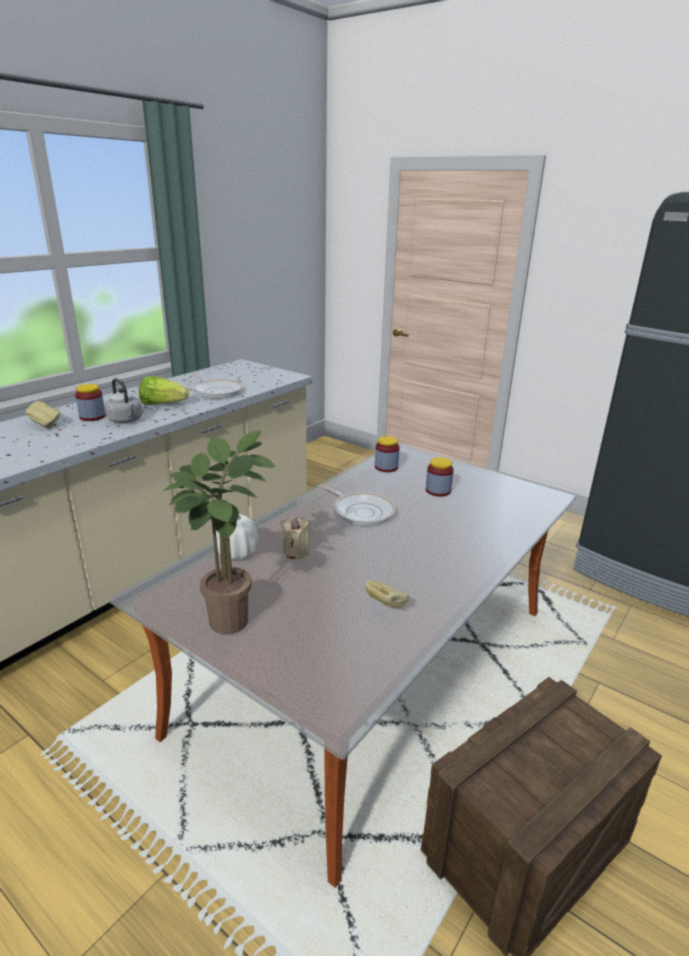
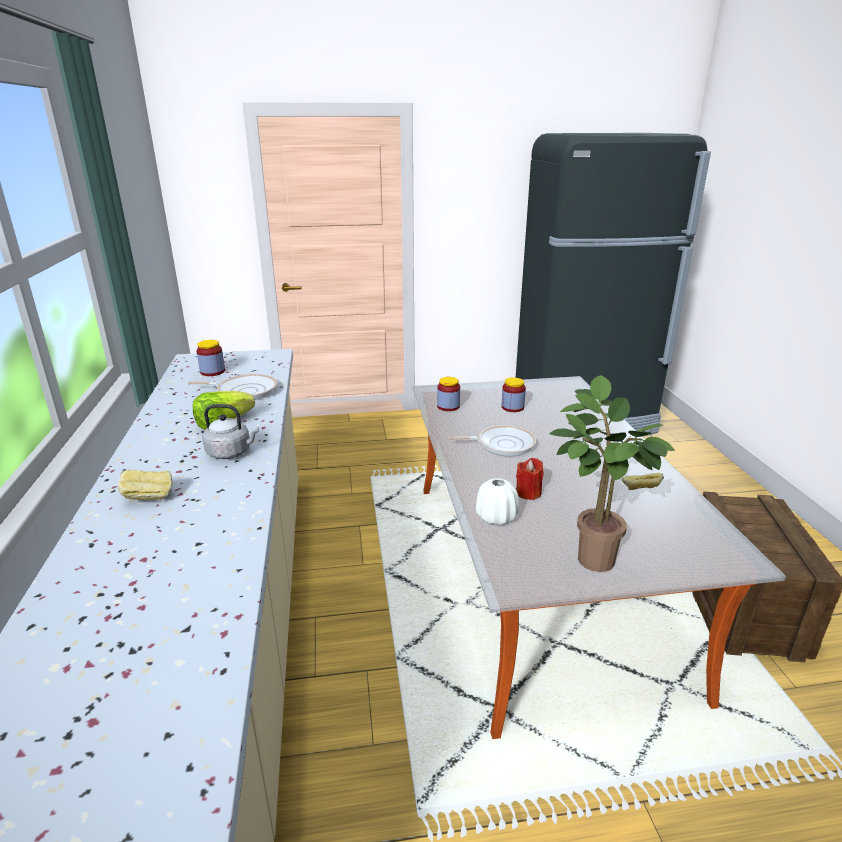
camera: 45 degrees left, 0 degrees up
jar [75,384,106,421] -> jar moved to [196,340,225,376]
beige candle [283,517,310,559] -> red candle [516,458,544,500]

